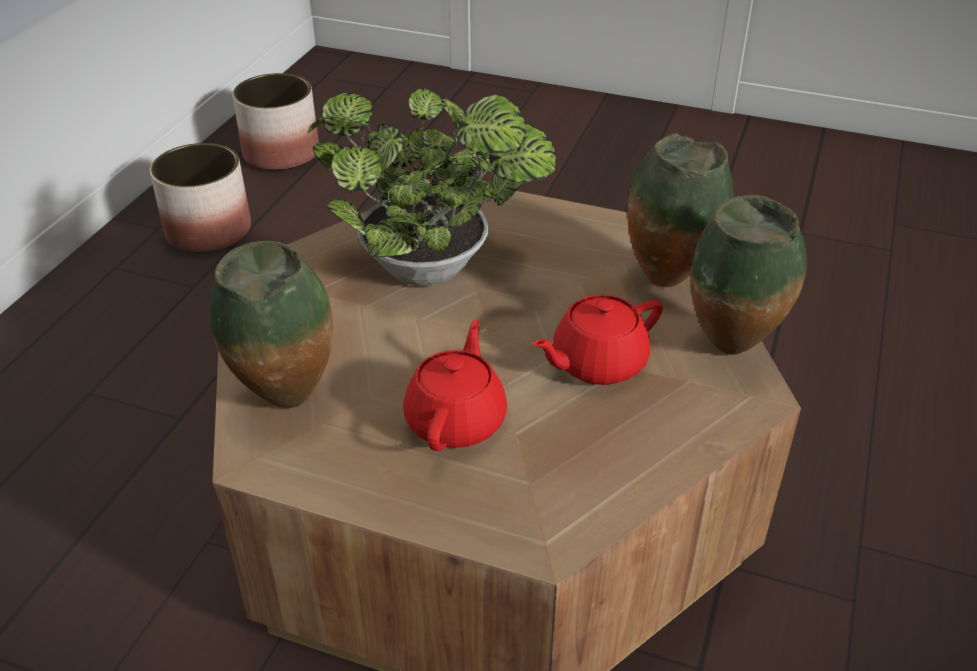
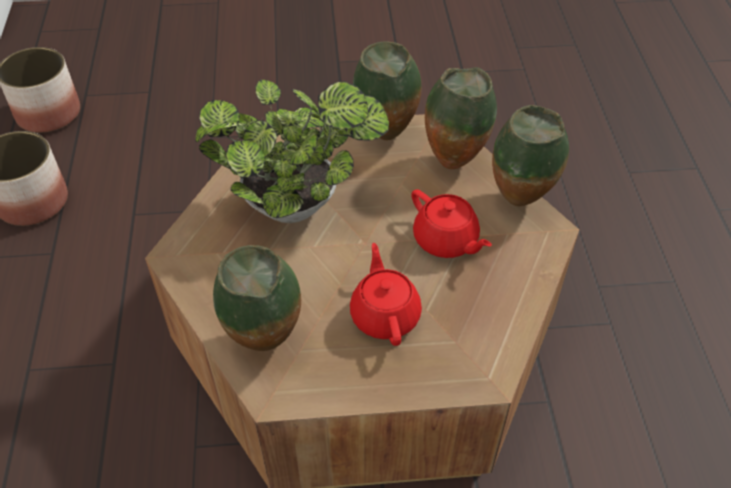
camera: 25 degrees left, 10 degrees up
red teapot [532,295,663,385] -> red teapot turned 75 degrees counterclockwise [411,189,492,258]
none -> vase [353,41,421,141]

